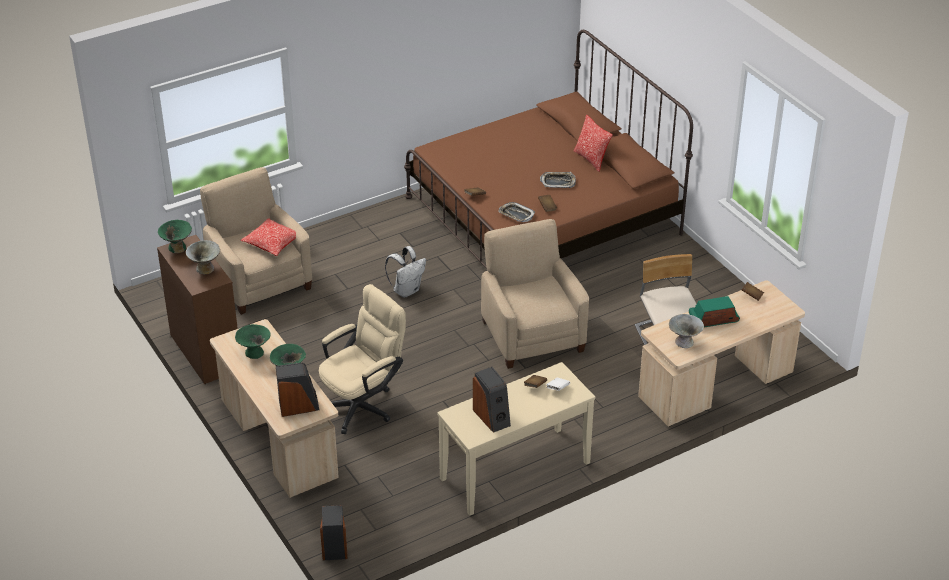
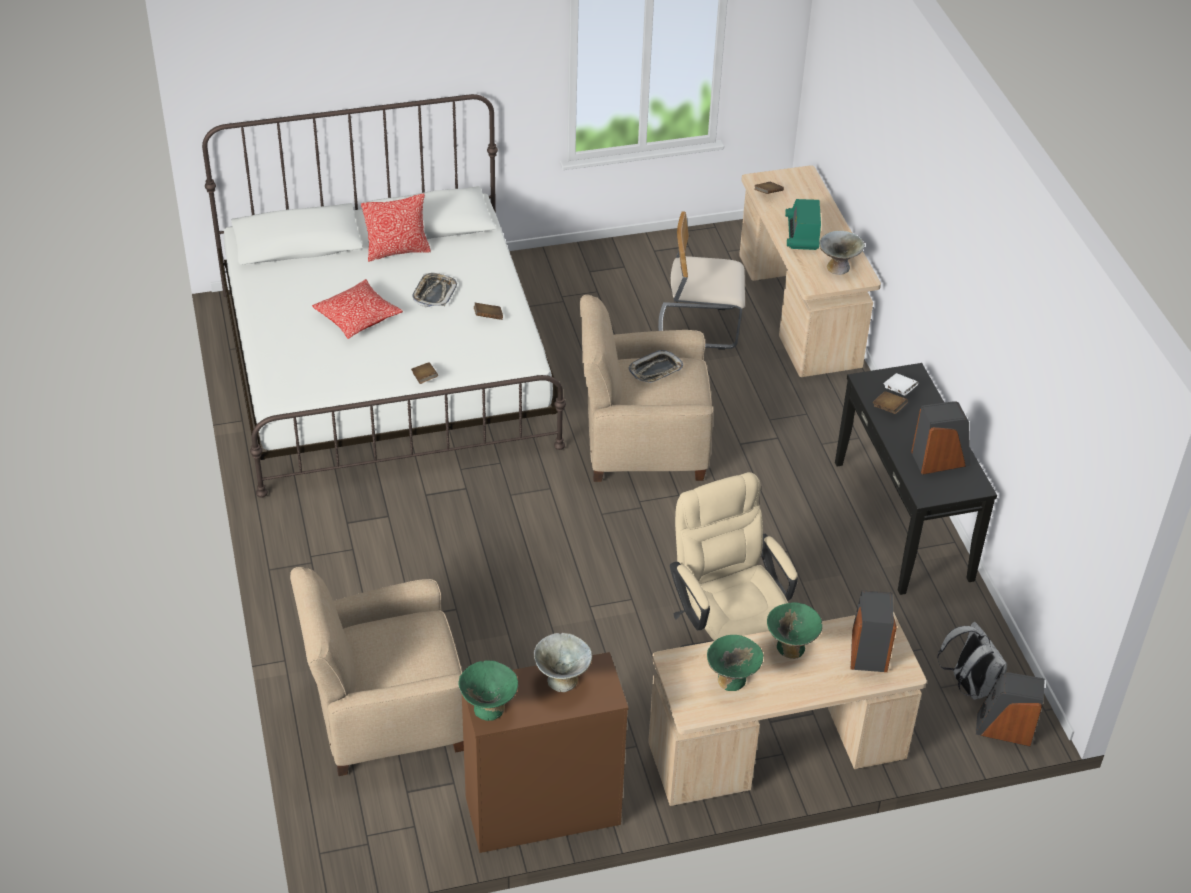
camera: 75 degrees left, 5 degrees up
pillow [240,218,296,256] -> pillow moved to [312,279,403,339]
white backpack [385,246,426,297] -> white backpack moved to [937,622,1007,700]
brown bed [404,30,693,269] -> white bed [202,94,566,498]
beige console table [437,362,595,516] -> black console table [835,363,997,595]
tray [498,202,535,222] -> tray moved to [628,350,683,383]

